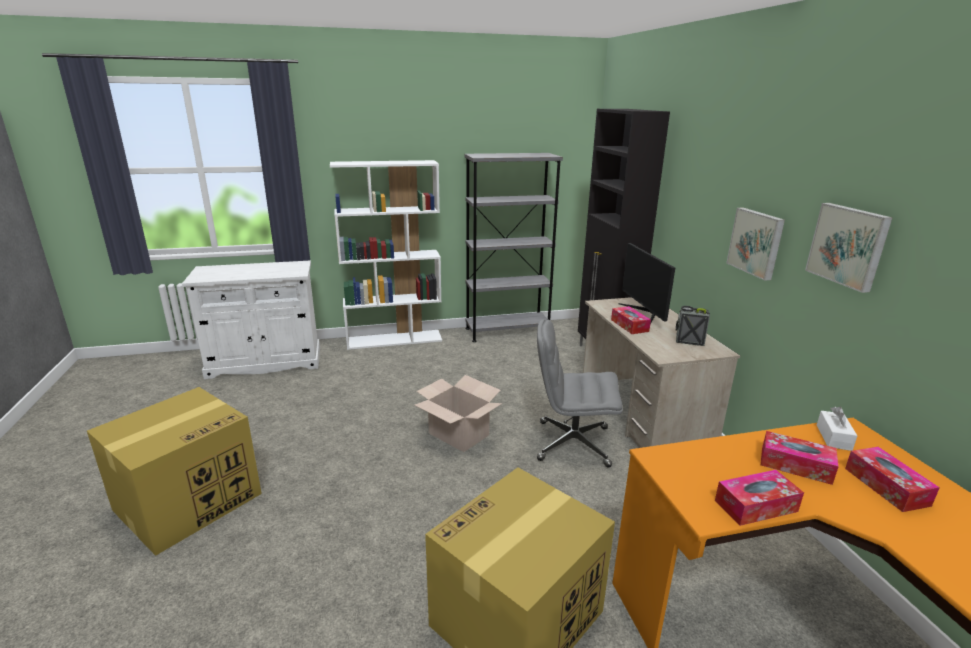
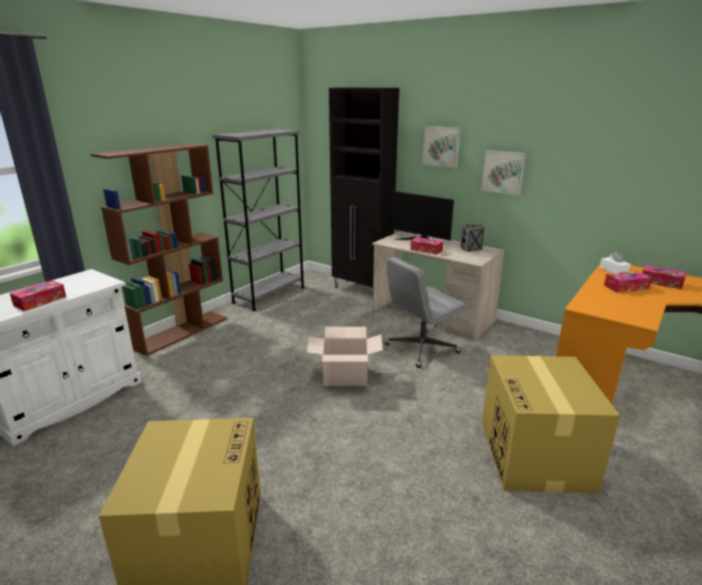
camera: 40 degrees left, 0 degrees up
white bookcase [330,160,442,350] -> brown bookcase [90,143,227,356]
tissue box [715,470,804,526] -> tissue box moved to [10,280,66,311]
picture [805,203,893,293] -> picture moved to [422,126,461,168]

